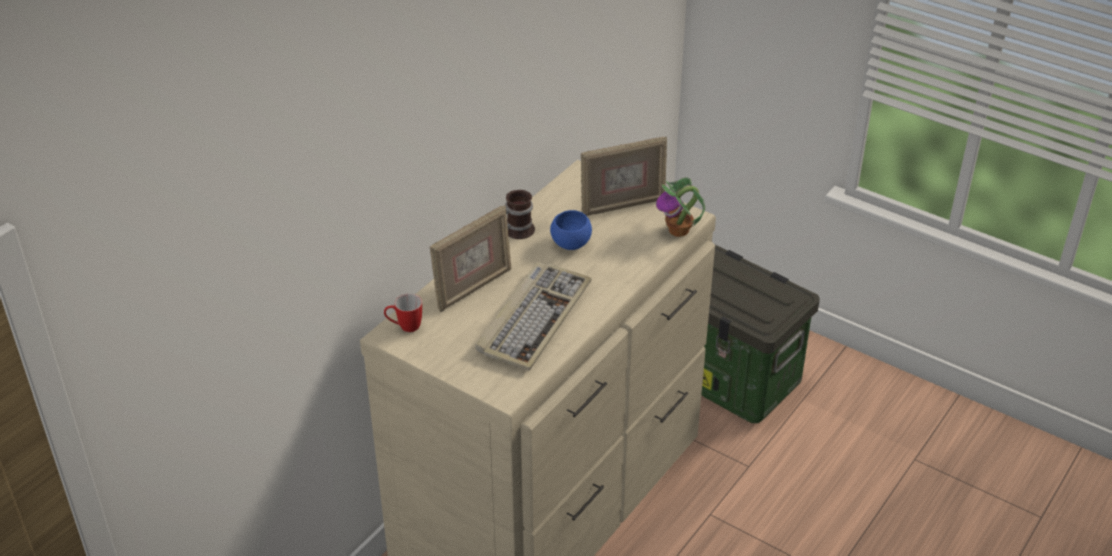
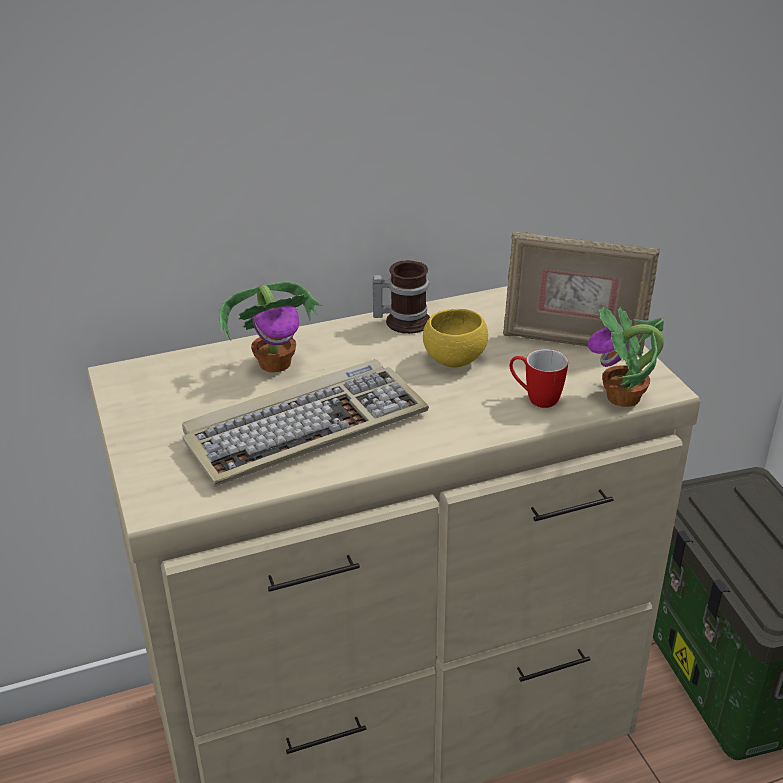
camera: 35 degrees right, 5 degrees down
mug [384,294,422,332] -> mug moved to [510,349,568,408]
picture frame [430,205,512,312] -> potted plant [219,281,323,373]
blue bowl [550,210,592,250] -> yellow bowl [423,309,488,367]

